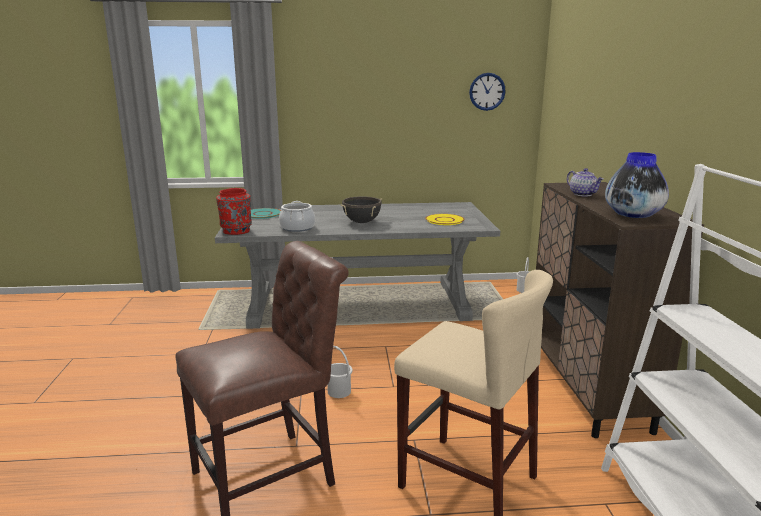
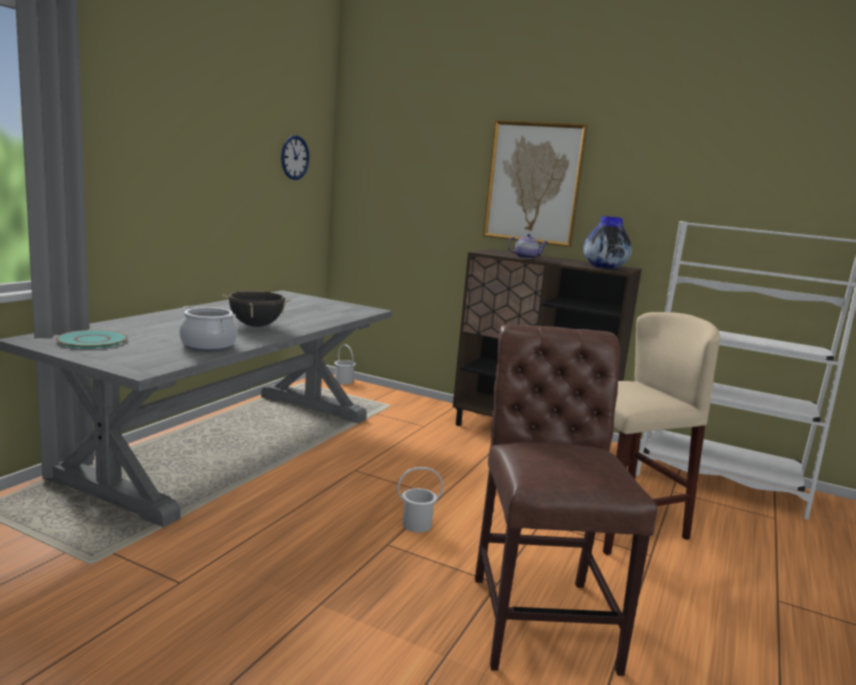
camera: 60 degrees left, 5 degrees down
red vase [216,188,252,235] -> none
yellow plate [425,214,465,225] -> none
none -> picture [483,120,588,247]

